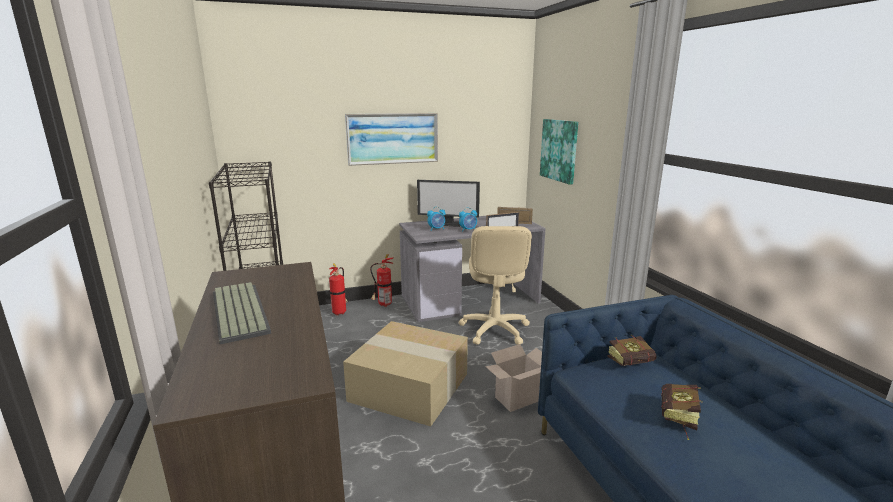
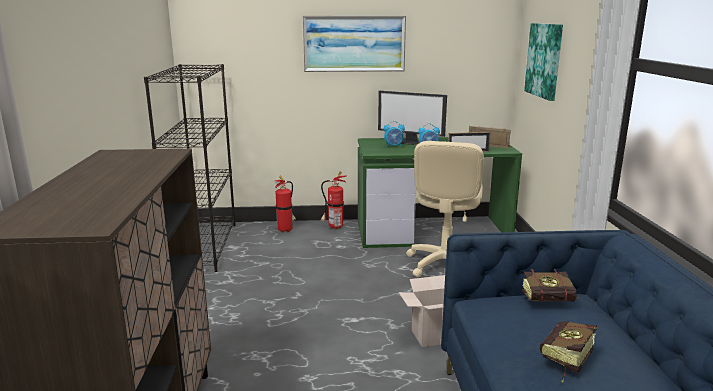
camera: 15 degrees right, 0 degrees up
keyboard [213,282,271,344] -> none
cardboard box [343,321,468,426] -> none
grey desk [399,216,546,322] -> green desk [358,137,522,248]

